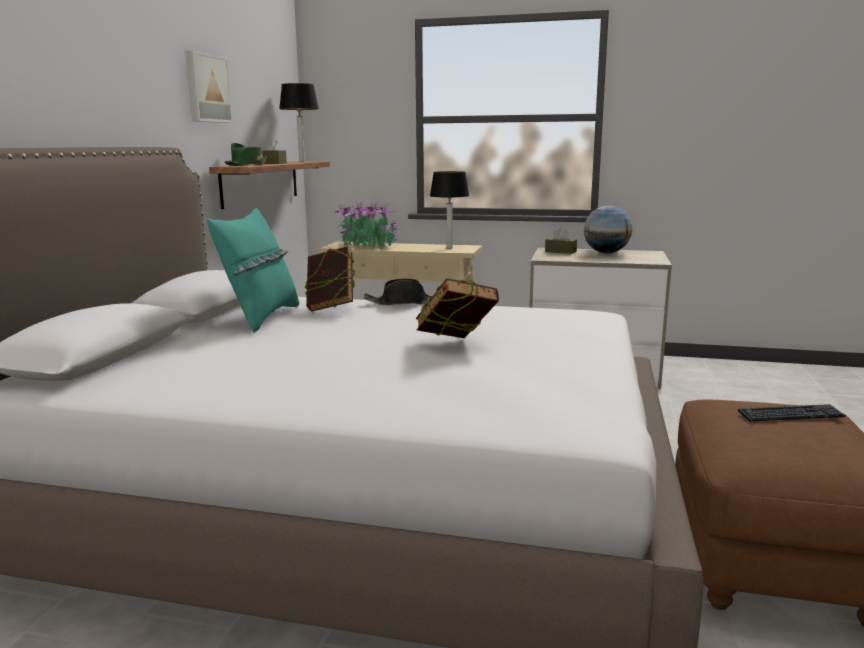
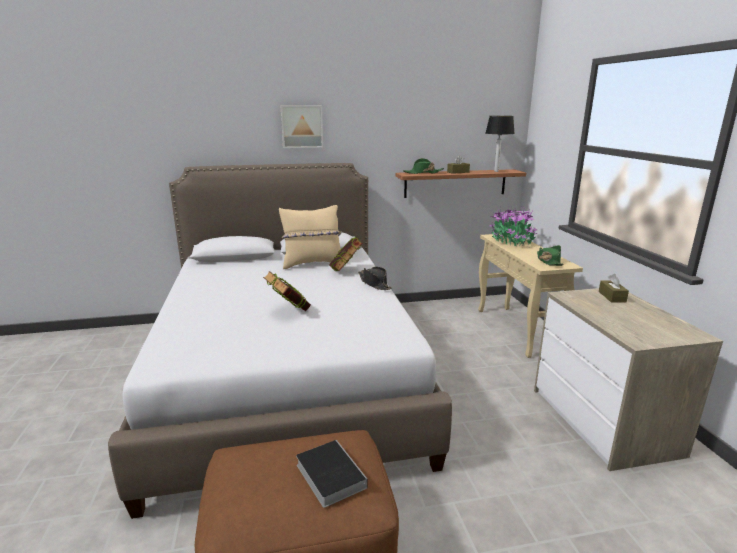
camera: 65 degrees right, 5 degrees up
picture [185,50,233,123] -> picture moved to [281,106,323,148]
turquoise pillow [207,208,299,333] -> beige pillow [279,205,342,269]
table lamp [430,171,469,249] -> green hat [537,245,563,266]
globe [584,206,632,253] -> none
keyboard [738,404,846,421] -> book [296,440,367,508]

